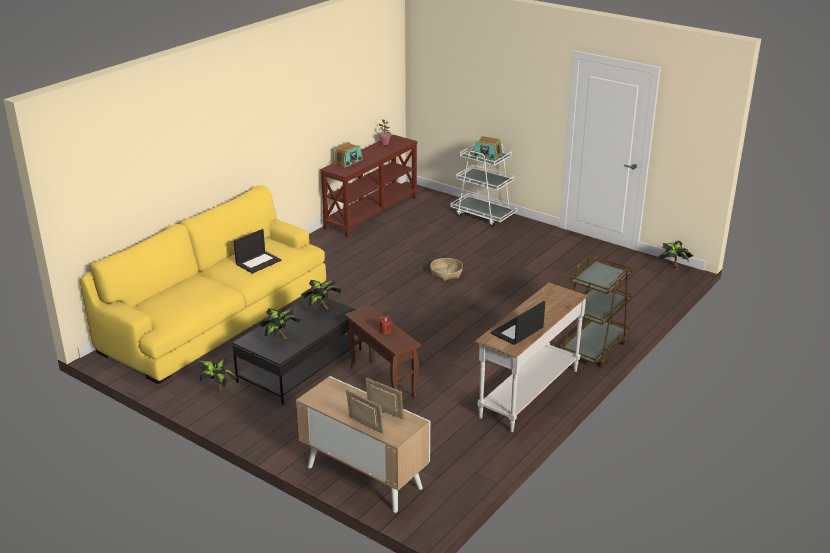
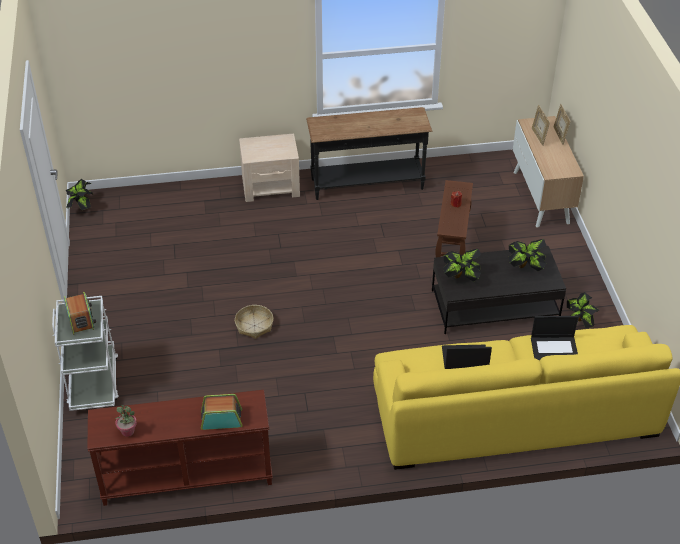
camera: 135 degrees left, 15 degrees up
white console table [475,283,588,432] -> black console table [306,107,433,200]
laptop [491,301,545,345] -> laptop moved to [531,316,578,361]
brown cart [559,257,633,367] -> beige nightstand [239,133,300,202]

